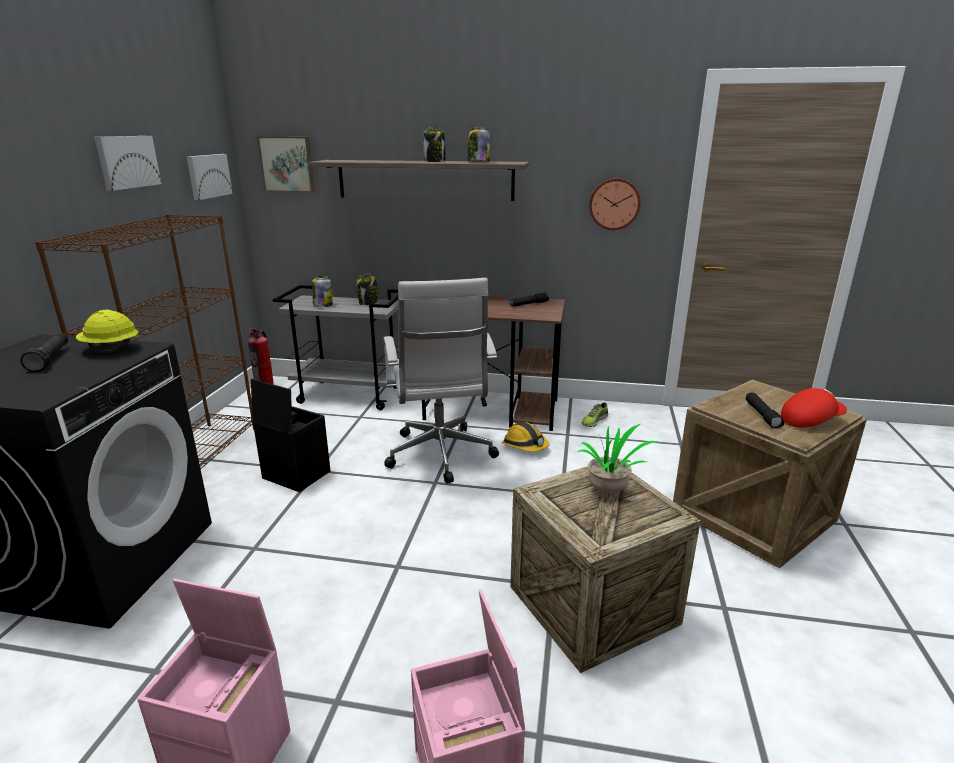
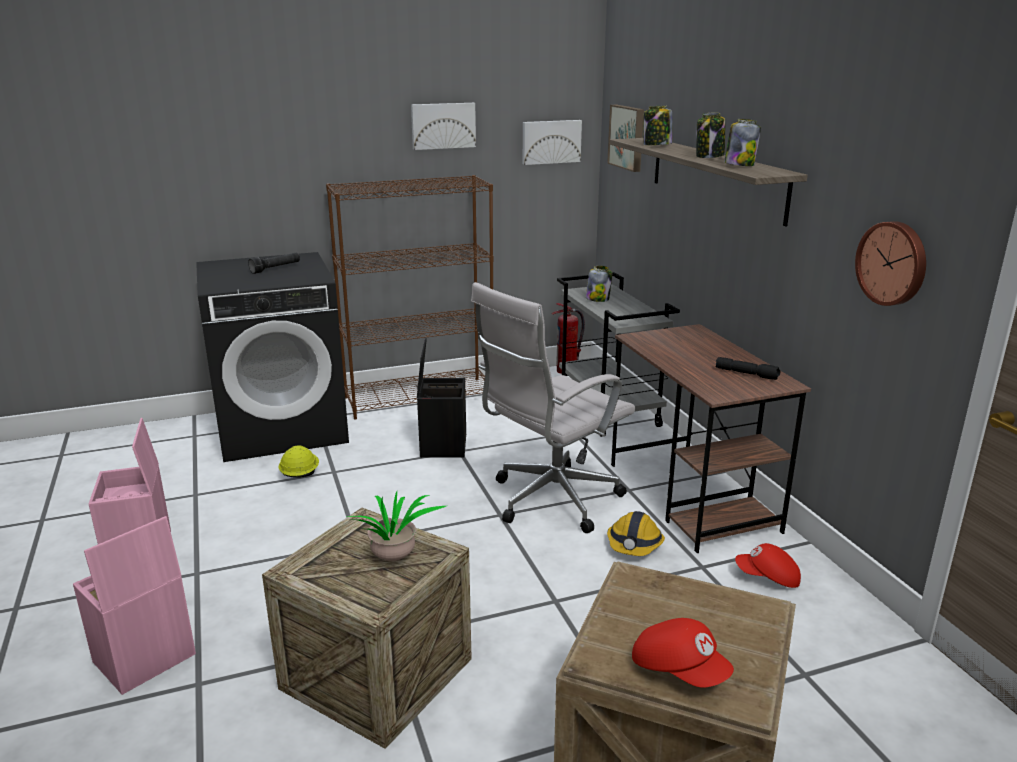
camera: 60 degrees right, 0 degrees up
yellow hard hat [76,310,138,353] -> yellow hard hat moved to [279,446,319,478]
jar [356,274,379,305] -> jar moved to [643,105,672,145]
shoe [582,402,608,427] -> red cap [735,543,801,588]
black flashlight [746,392,784,428] -> none

